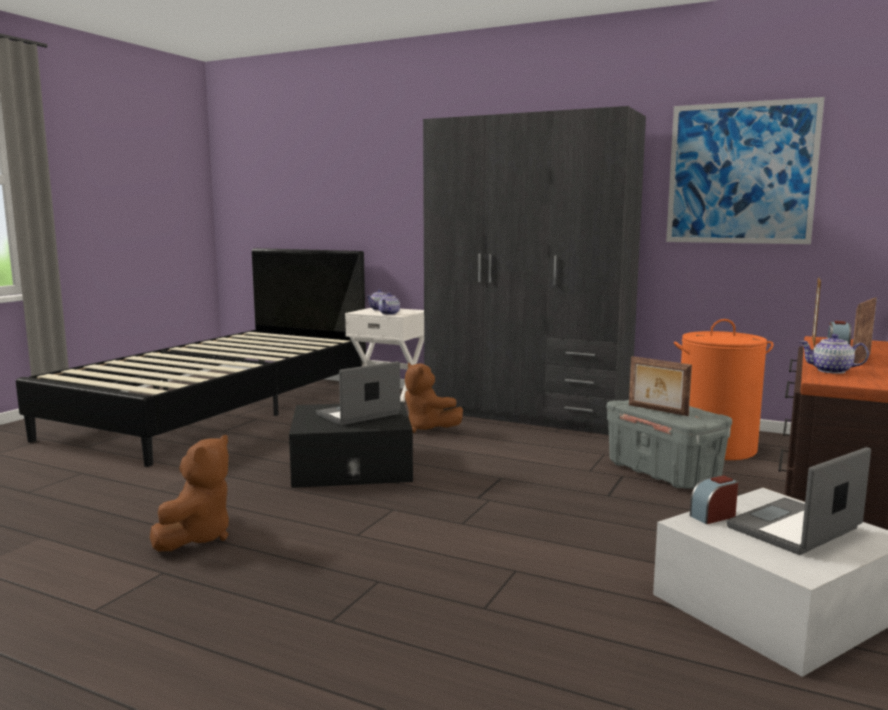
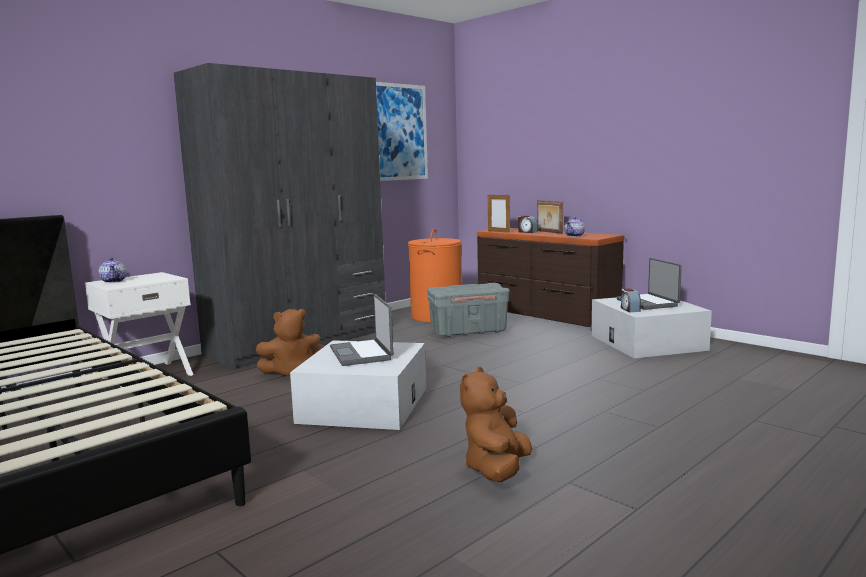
camera: 70 degrees left, 0 degrees up
brown plush toy [150,435,229,551] -> brown plush toy turned 105 degrees counterclockwise [460,367,532,482]
black storage box [289,401,413,488] -> white storage box [290,340,426,430]
teapot [378,293,400,315] -> none
picture frame [629,356,692,416] -> none

